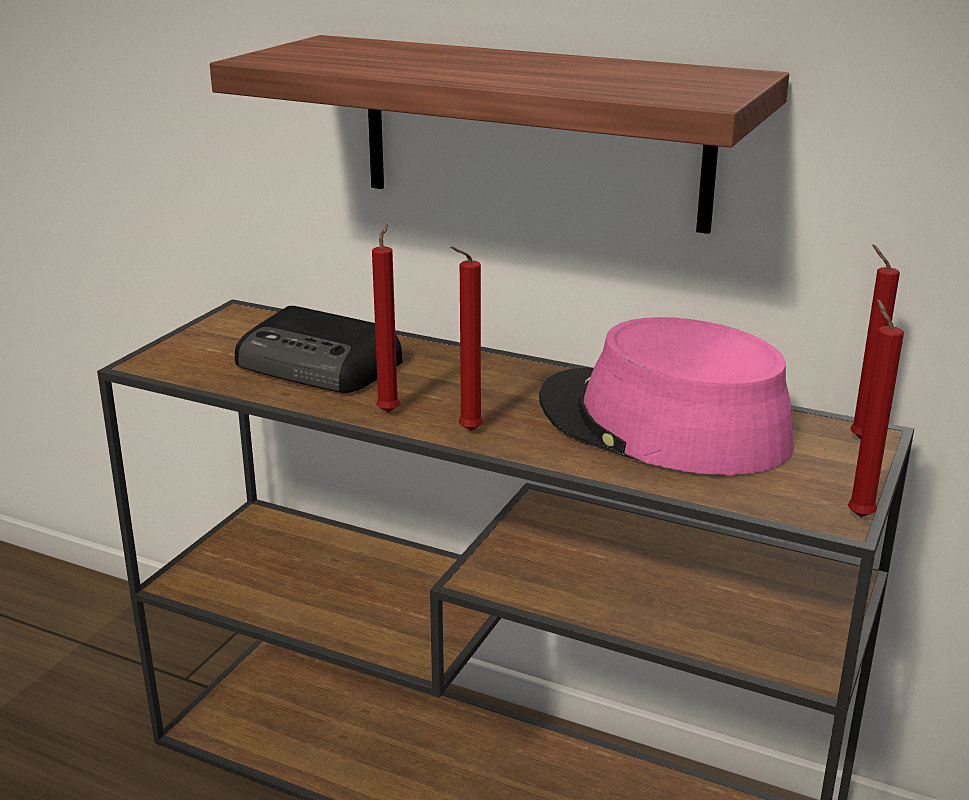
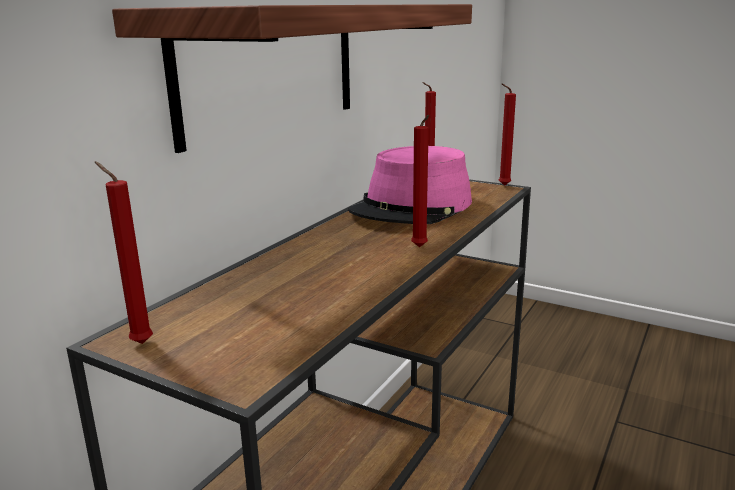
camera: 85 degrees left, 5 degrees down
radio [235,306,403,393] -> none
red candle [372,224,400,413] -> red candle moved to [95,161,153,344]

